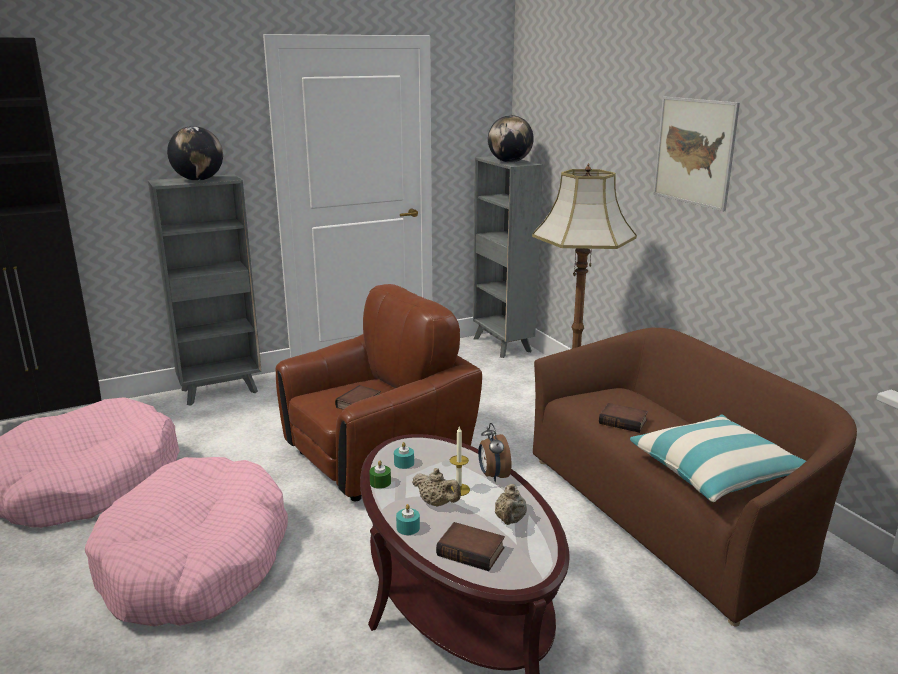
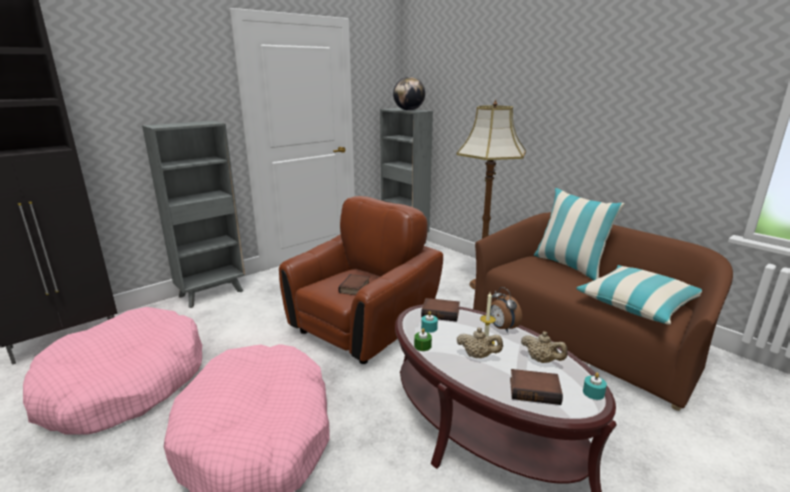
camera: 15 degrees left, 0 degrees up
globe [167,126,223,181] -> none
turquoise candle [396,504,420,535] -> turquoise candle moved to [583,373,607,400]
beige teapot [495,484,527,525] -> beige teapot turned 45 degrees counterclockwise [521,331,568,363]
book [599,403,648,433] -> book moved to [421,298,460,322]
picture [653,96,740,211] -> none
none -> pillow [534,188,625,280]

